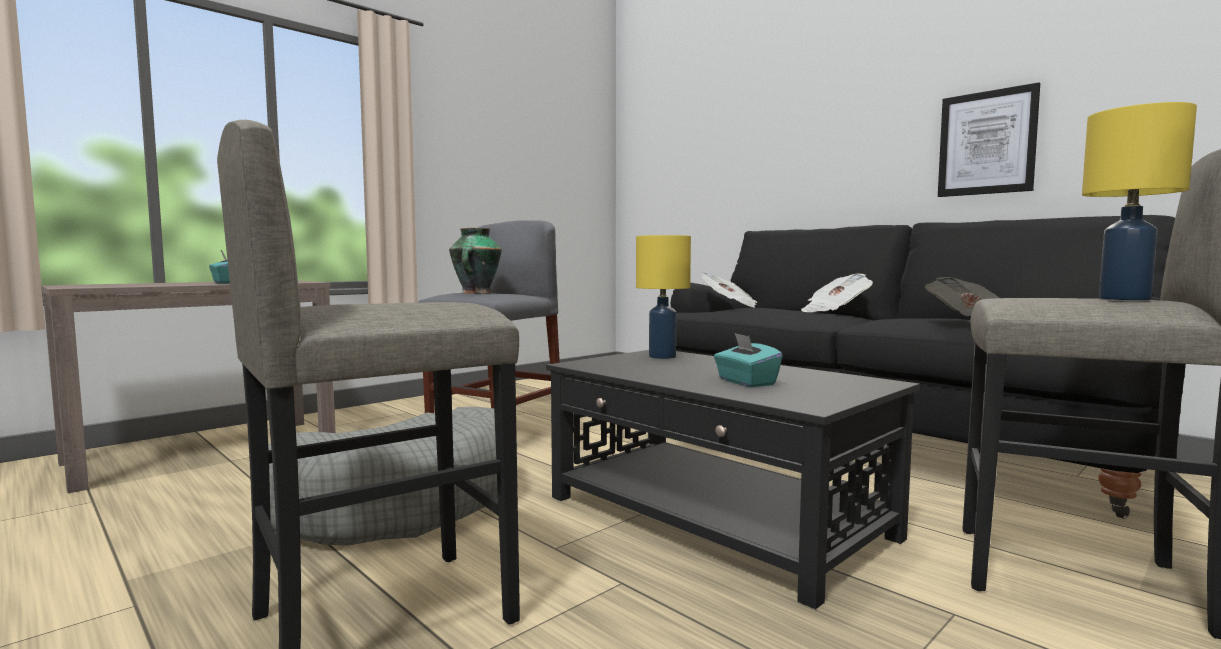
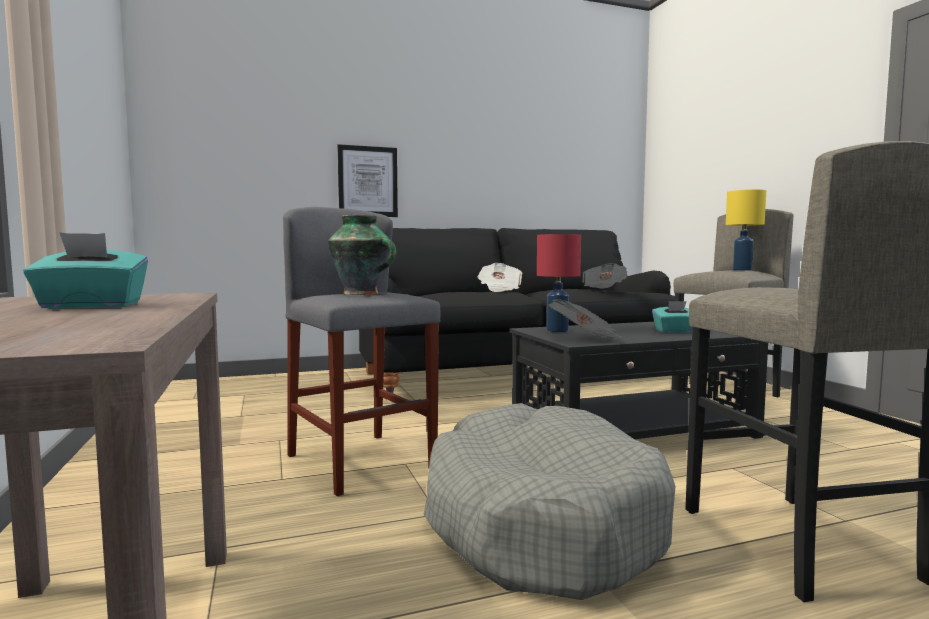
camera: 65 degrees left, 0 degrees up
yellow table lamp [636,235,691,359] -> red table lamp [537,234,581,332]
newspaper [701,272,757,308] -> newspaper moved to [548,299,622,338]
picture [938,82,1040,197] -> picture moved to [337,144,398,217]

